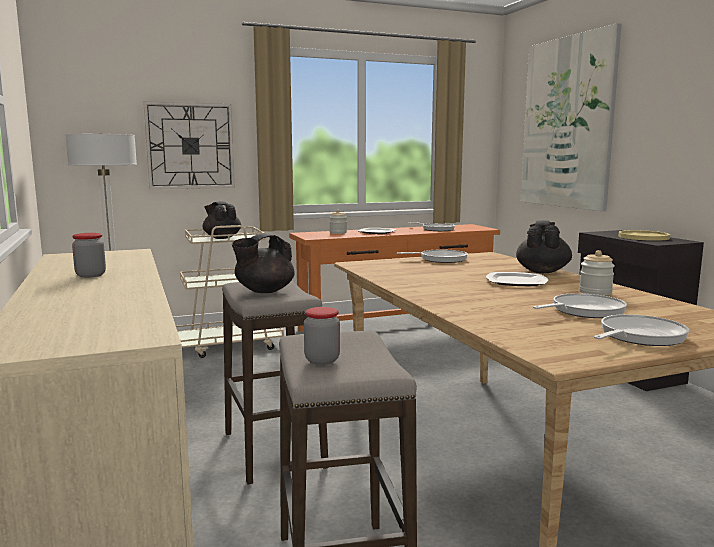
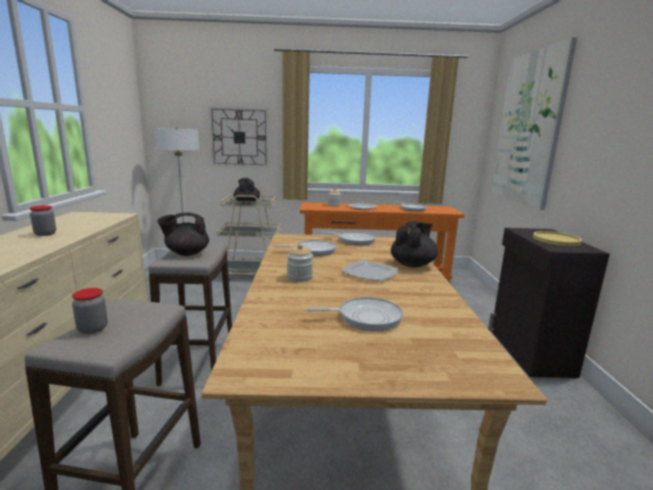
camera: 20 degrees right, 5 degrees up
jar [579,250,615,296] -> jar moved to [287,244,313,282]
frying pan [594,314,689,346] -> frying pan moved to [274,240,336,256]

